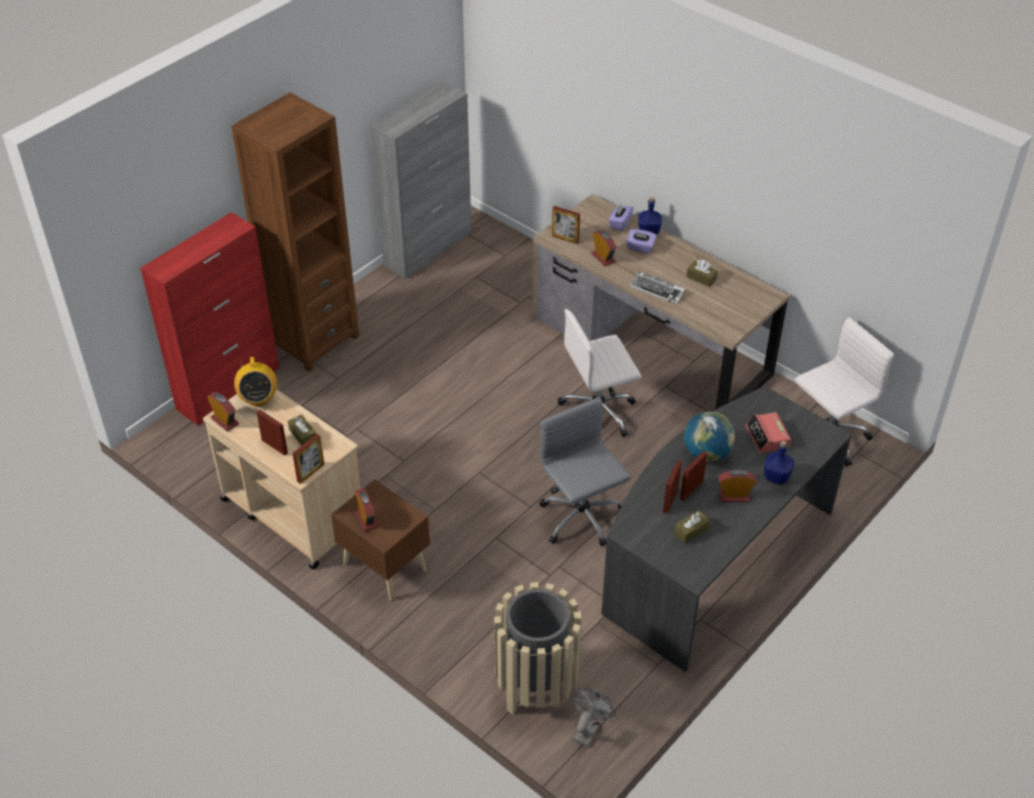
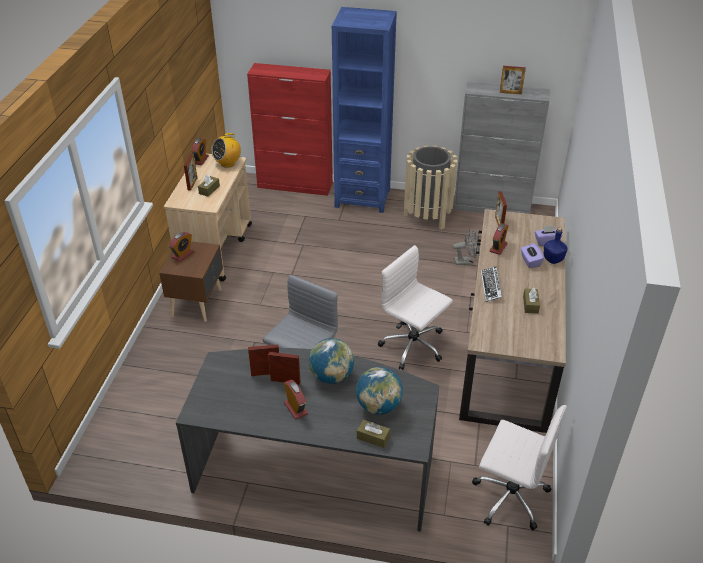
camera: 60 degrees right, 5 degrees down
brown bookcase [231,92,359,372] -> blue bookcase [332,7,397,213]
picture frame [292,434,325,484] -> picture frame moved to [500,66,526,95]
beige trash can [494,582,581,715] -> beige trash can moved to [404,145,457,229]
grey fan [571,688,616,747] -> grey fan moved to [452,229,480,265]
brown tissue box [674,510,710,544] -> brown tissue box moved to [357,419,390,448]
alarm clock [745,412,791,453] -> globe [356,367,403,415]
blue bottle [764,441,795,485] -> none

